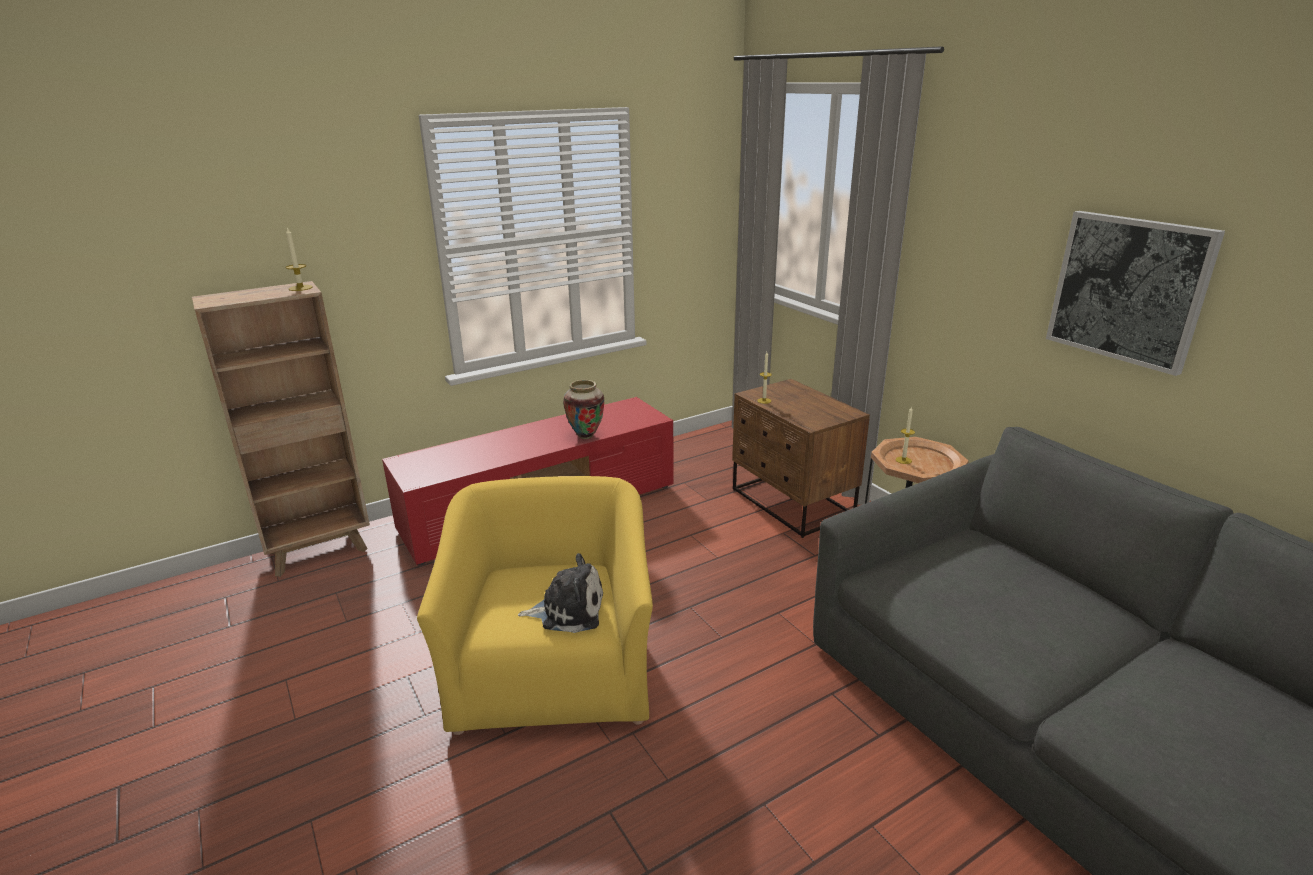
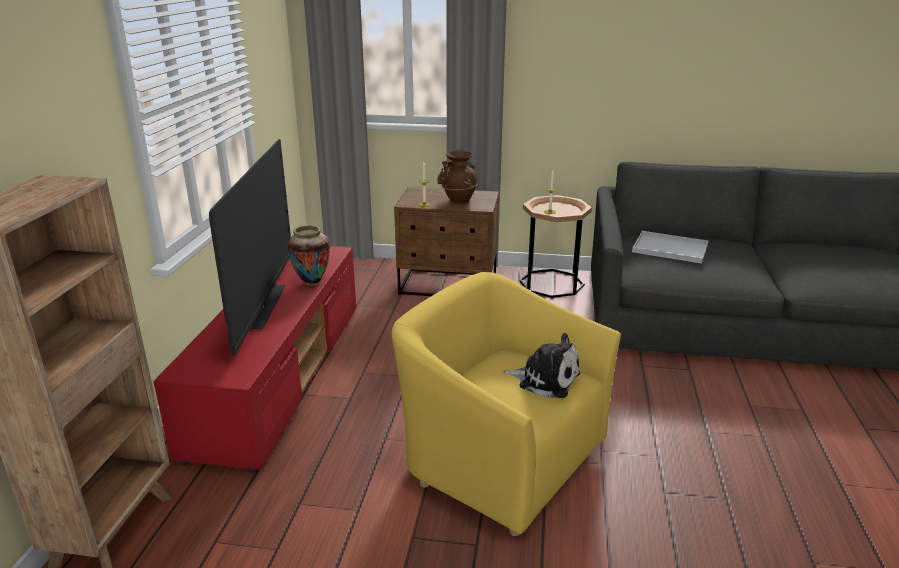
camera: 50 degrees left, 0 degrees up
candle [285,227,313,291] -> none
plush toy [518,553,603,633] -> plush toy turned 75 degrees clockwise [503,333,580,398]
picture [1046,211,1225,376] -> none
none -> television [209,139,291,356]
none -> brown vase [437,151,477,203]
none -> white tray [632,231,708,264]

